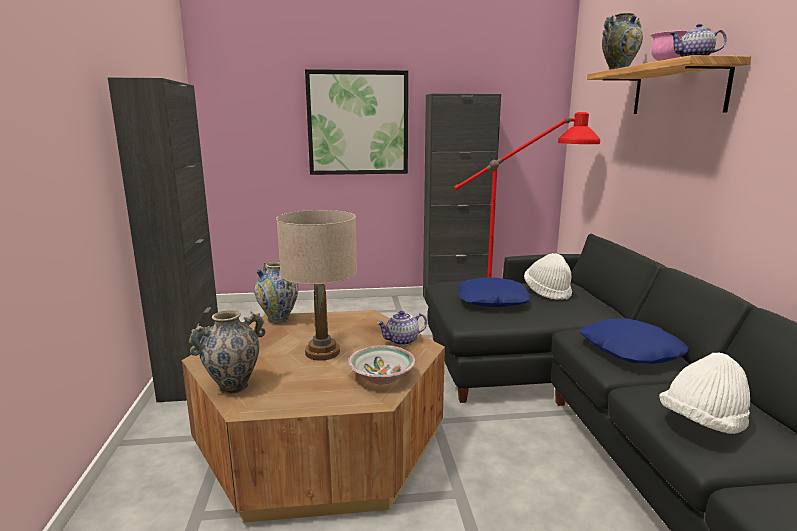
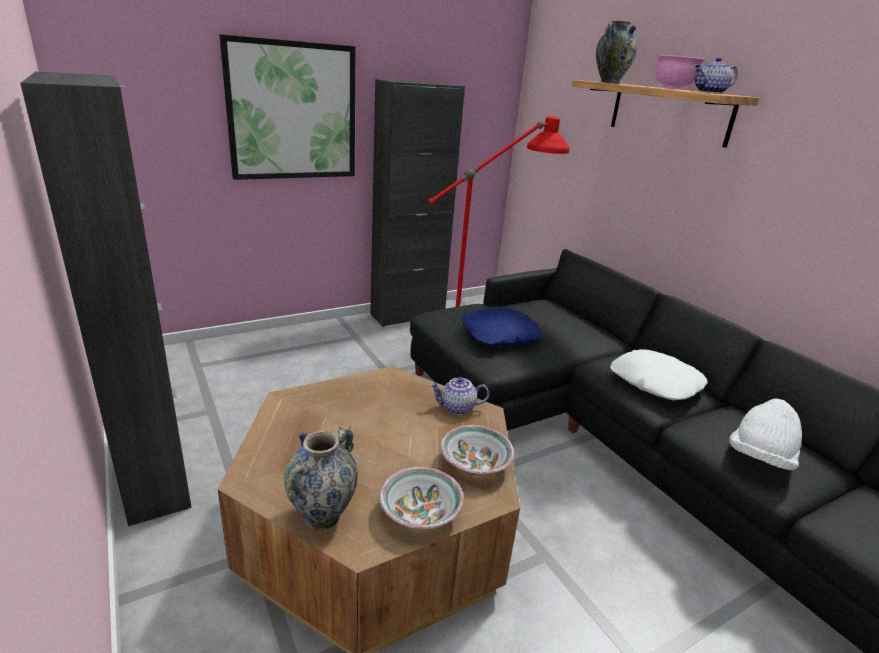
camera: 25 degrees left, 10 degrees up
vase [254,261,298,324] -> none
beige table lamp [276,210,357,360] -> none
teapot [376,311,427,346] -> teapot turned 45 degrees clockwise [429,377,489,415]
white hat [524,253,572,300] -> none
blue pillow [580,318,689,364] -> white pillow [611,349,708,401]
none -> bowl [379,467,464,529]

